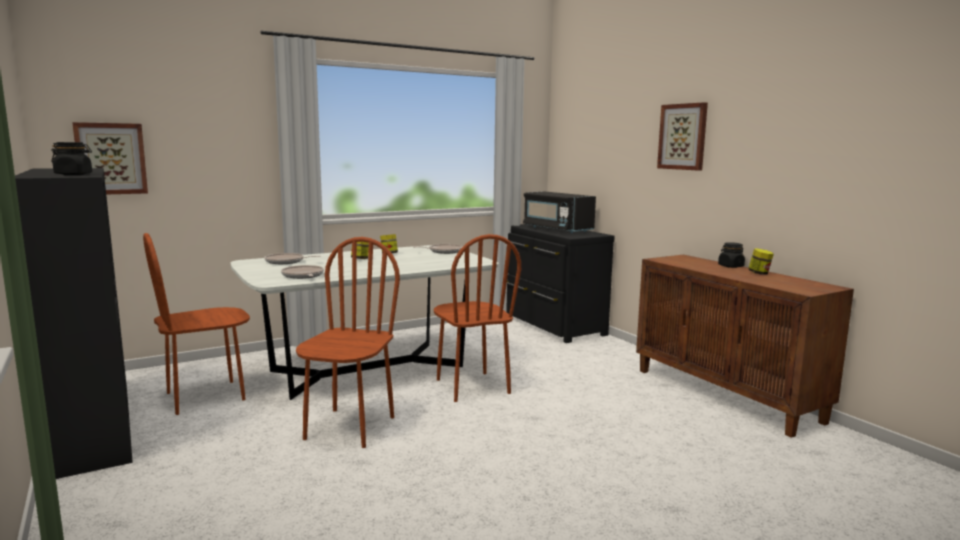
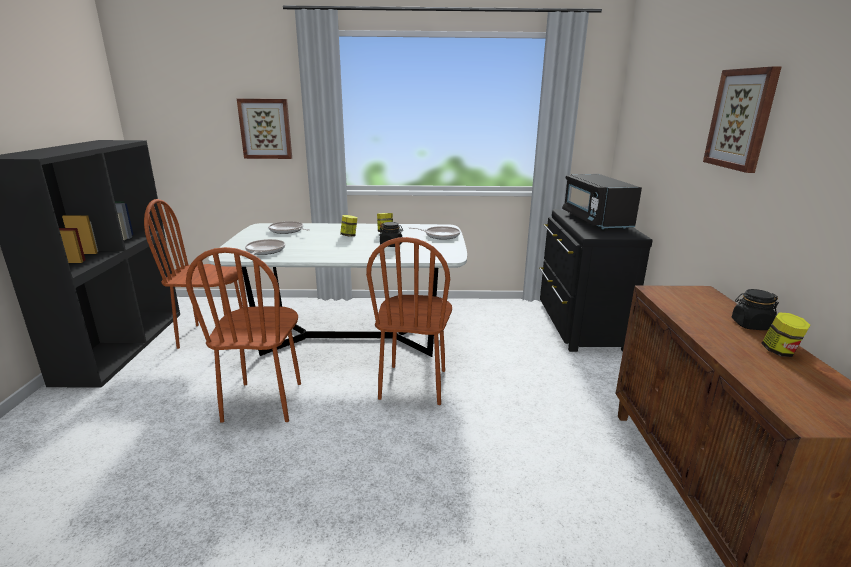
camera: 30 degrees right, 10 degrees up
black jar [51,142,92,175] -> black jar moved to [379,222,403,247]
picture [72,122,148,195] -> picture moved to [237,99,292,159]
brown chair [296,237,400,448] -> brown chair turned 135 degrees clockwise [186,247,301,423]

